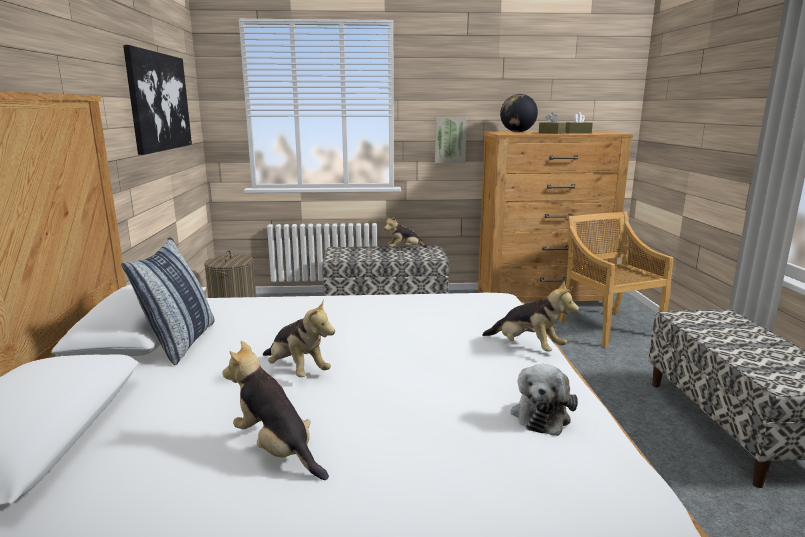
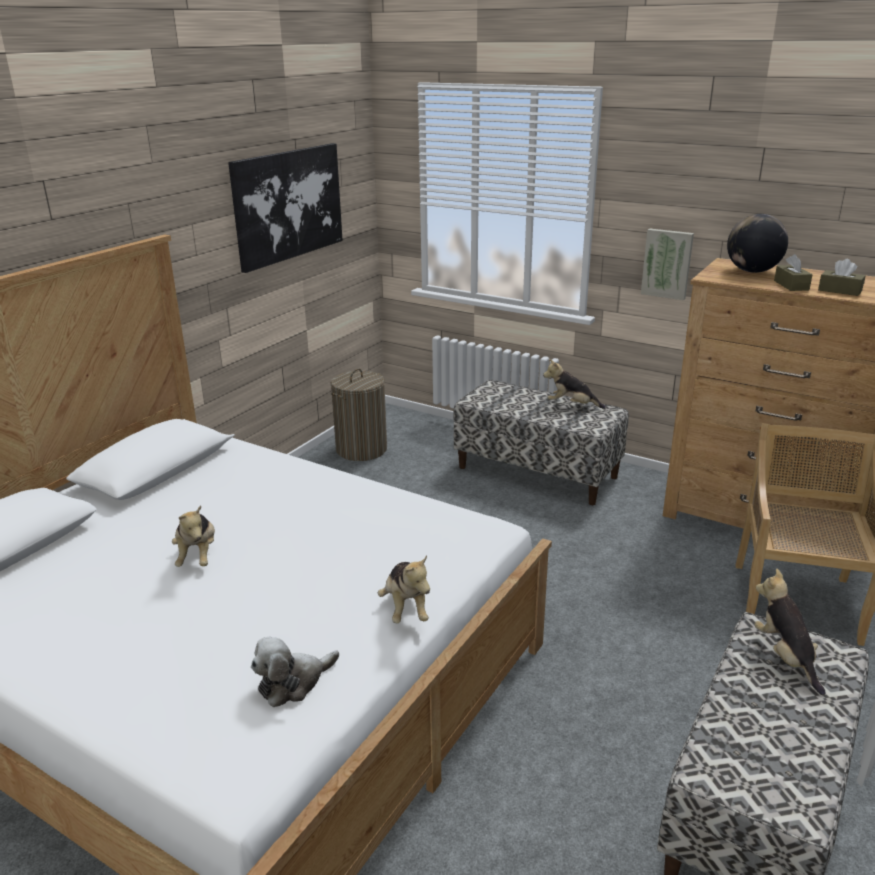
camera: 35 degrees right, 10 degrees up
pillow [121,237,215,365] -> none
plush toy [222,341,329,480] -> plush toy moved to [755,568,826,695]

